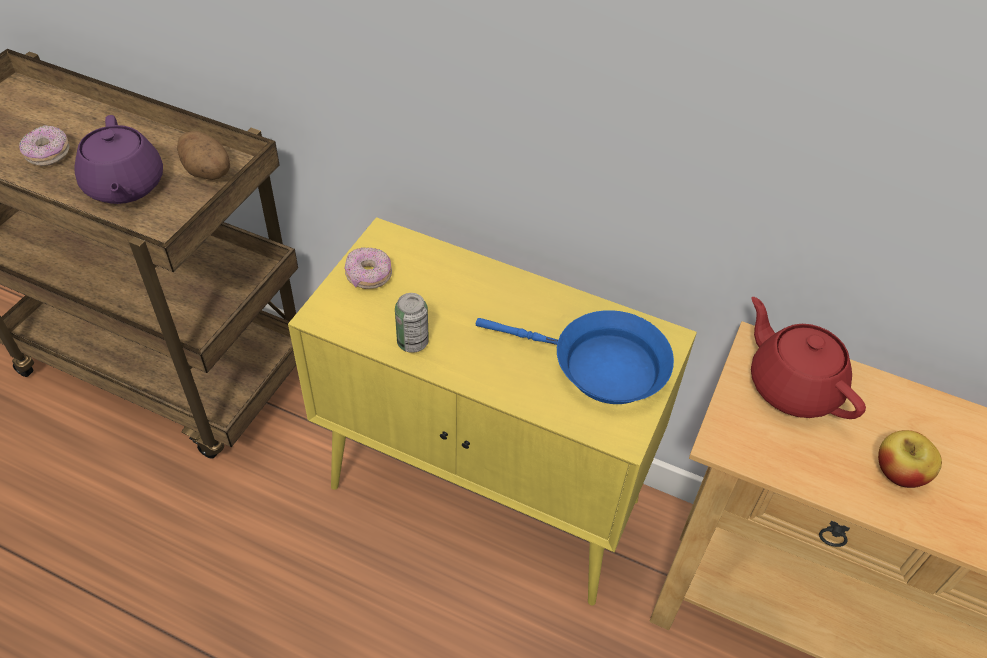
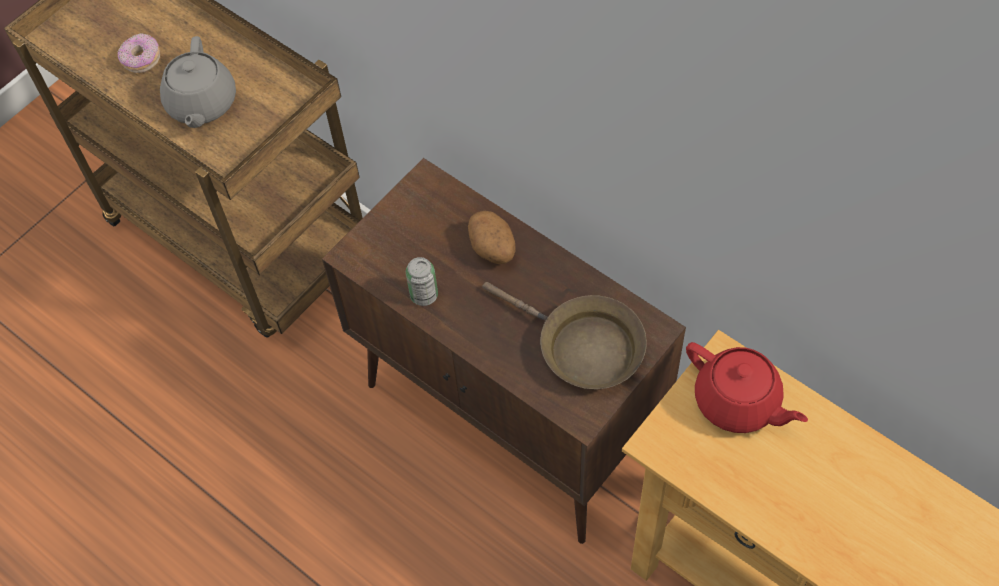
camera: 20 degrees right, 10 degrees up
purple teapot [74,115,163,204] -> grey teapot [160,36,236,128]
potato [177,131,230,180] -> potato moved to [468,211,516,264]
yellow cabinet [288,217,697,606] -> brown cabinet [322,158,686,544]
donut [344,247,392,289] -> none
blue frying pan [476,310,674,404] -> brown frying pan [482,282,647,389]
red teapot [751,297,866,419] -> red teapot turned 150 degrees clockwise [686,342,808,433]
apple [878,430,942,488] -> none

